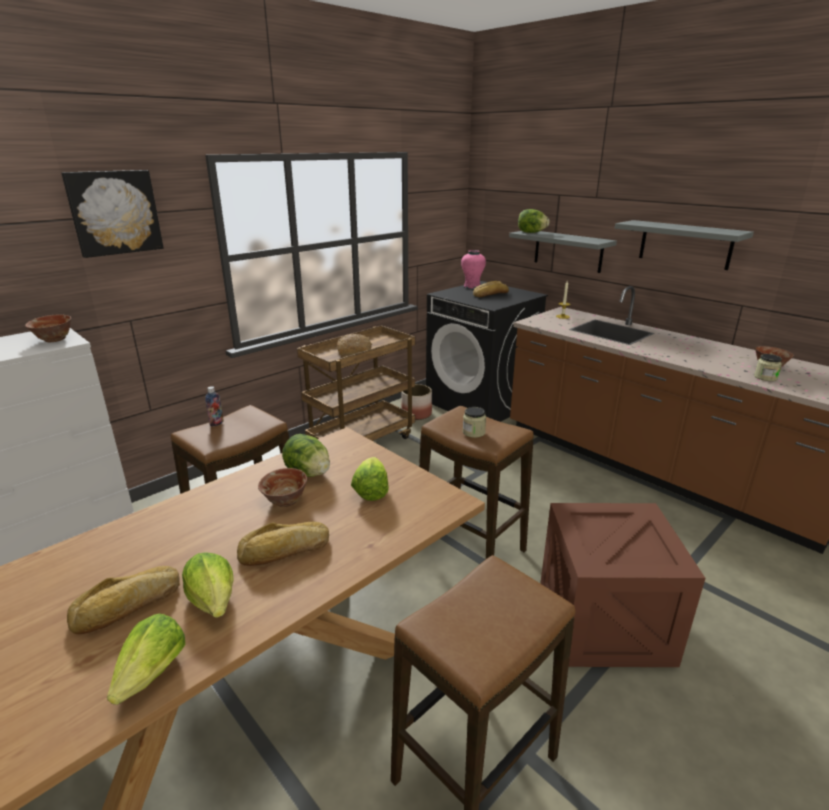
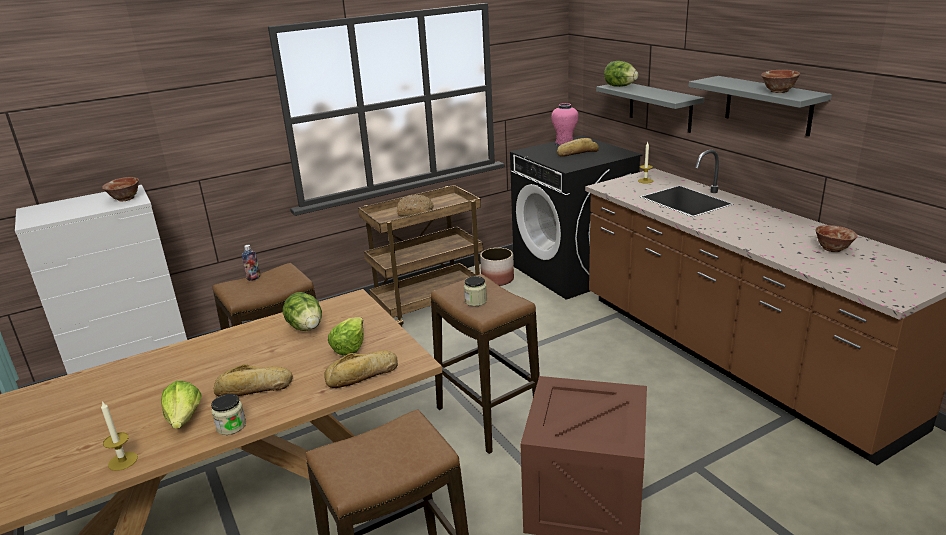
camera: 15 degrees right, 0 degrees up
picture [62,170,164,258] -> none
bread [67,566,180,634] -> bread moved to [324,351,398,388]
lettuce [107,613,185,705] -> candle [101,401,138,471]
bowl [258,468,307,507] -> bowl moved to [761,70,800,93]
jar [754,354,782,381] -> jar moved to [211,394,246,435]

